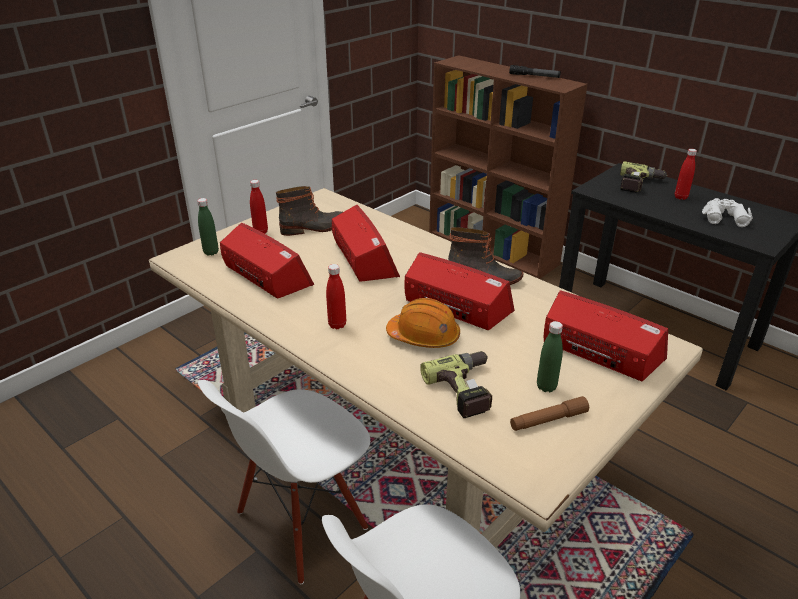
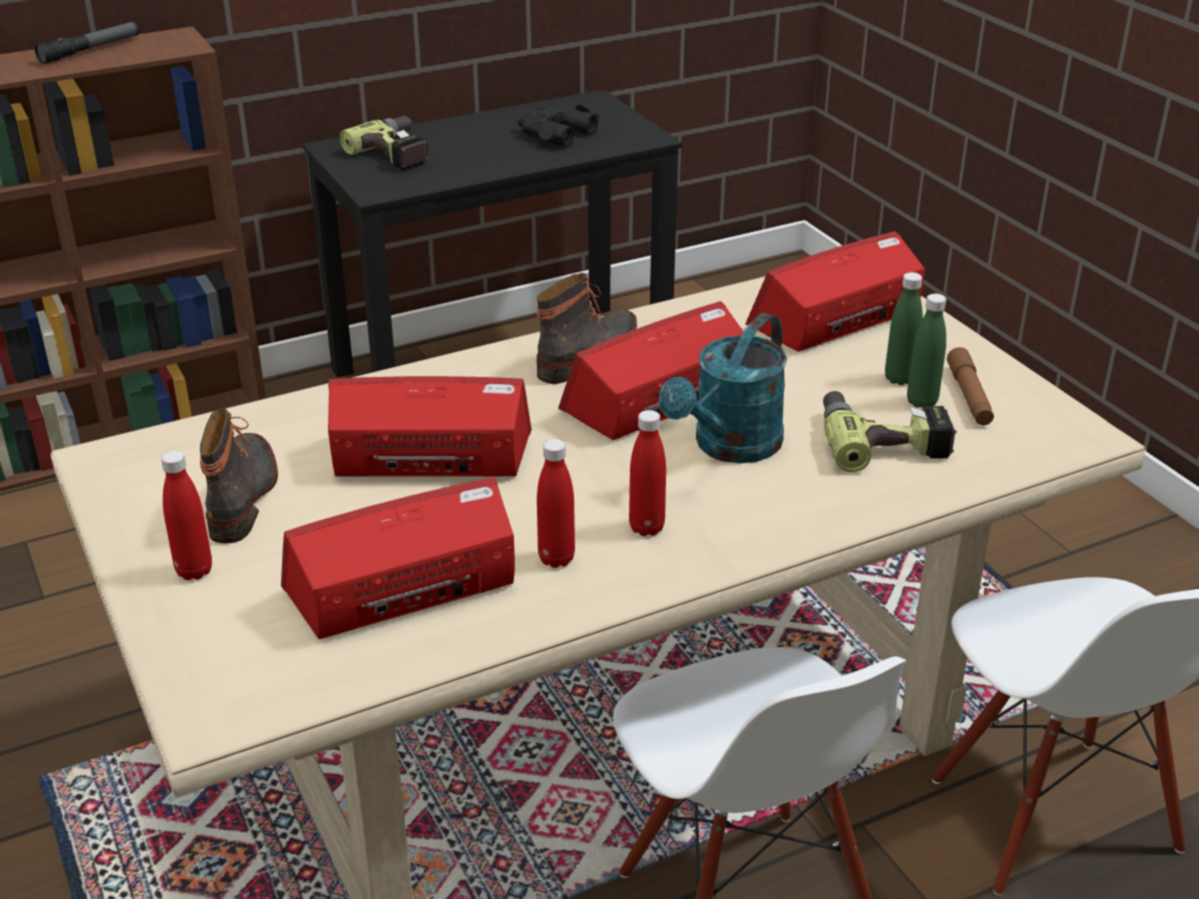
camera: 70 degrees left, 0 degrees up
green bottle [197,198,219,256] -> green bottle moved to [907,294,946,408]
orange hard hat [386,298,460,348] -> turquoise watering can [659,313,787,463]
red bottle [675,149,697,200] -> red bottle moved to [537,439,575,568]
white binoculars [702,198,753,227] -> black binoculars [517,103,599,147]

